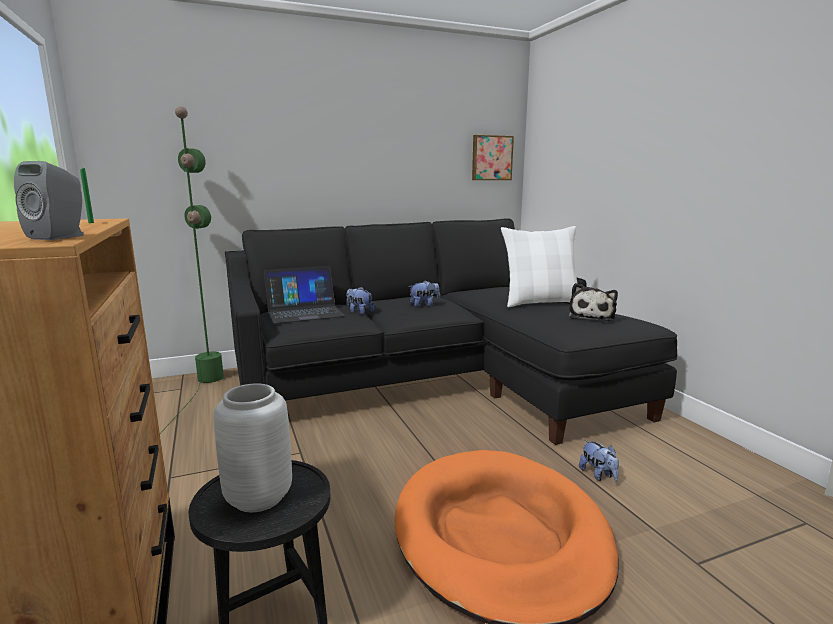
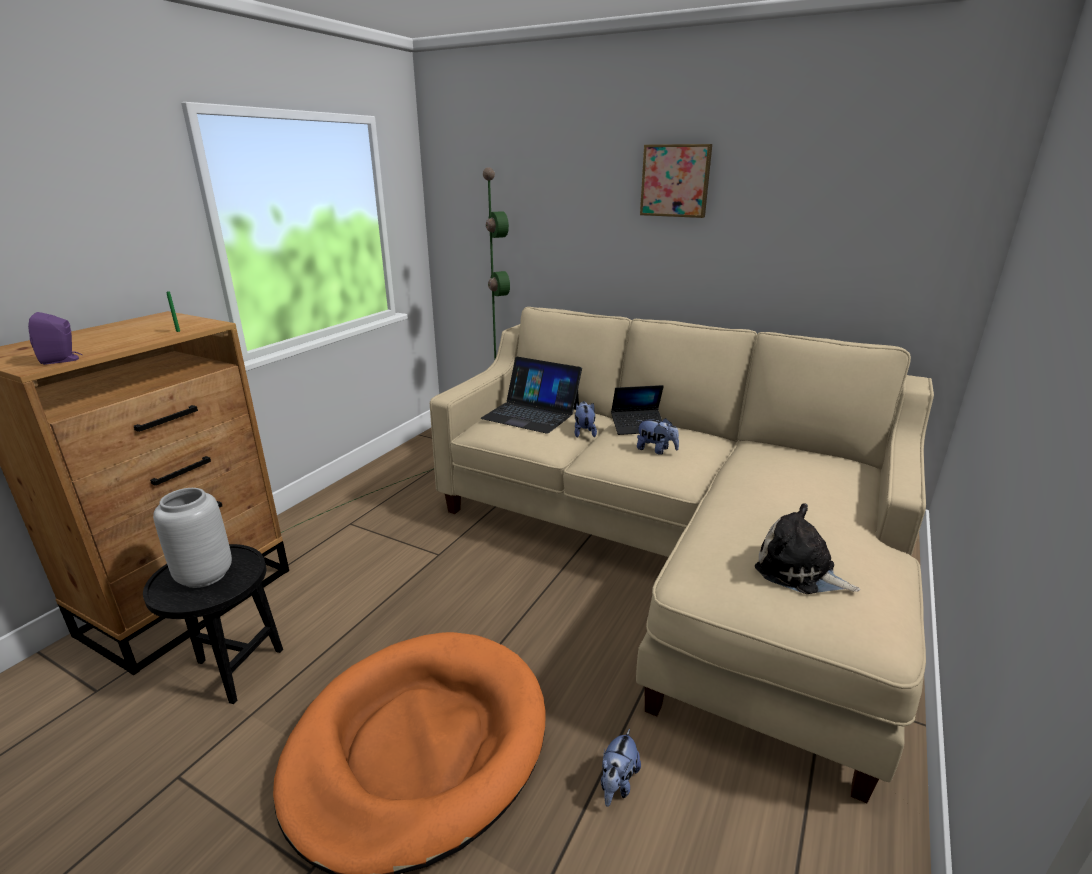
camera: 50 degrees right, 10 degrees up
grey speaker [14,161,84,240] -> purple speaker [28,312,82,365]
black sofa [225,218,677,445] -> beige sofa [430,307,934,803]
picture [472,135,514,180] -> picture moved to [640,144,712,218]
white pillow [501,226,577,307] -> none
plush toy [569,283,618,321] -> plush toy turned 60 degrees clockwise [755,503,860,594]
none -> laptop [611,385,664,435]

